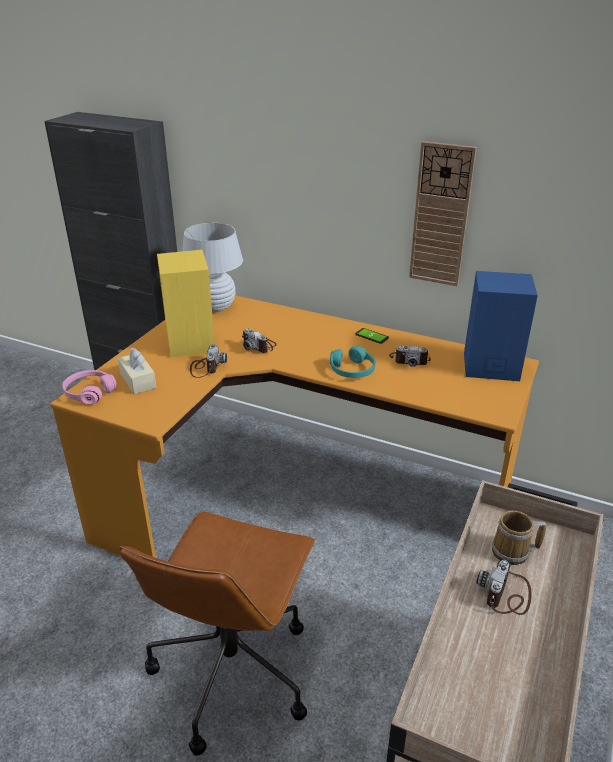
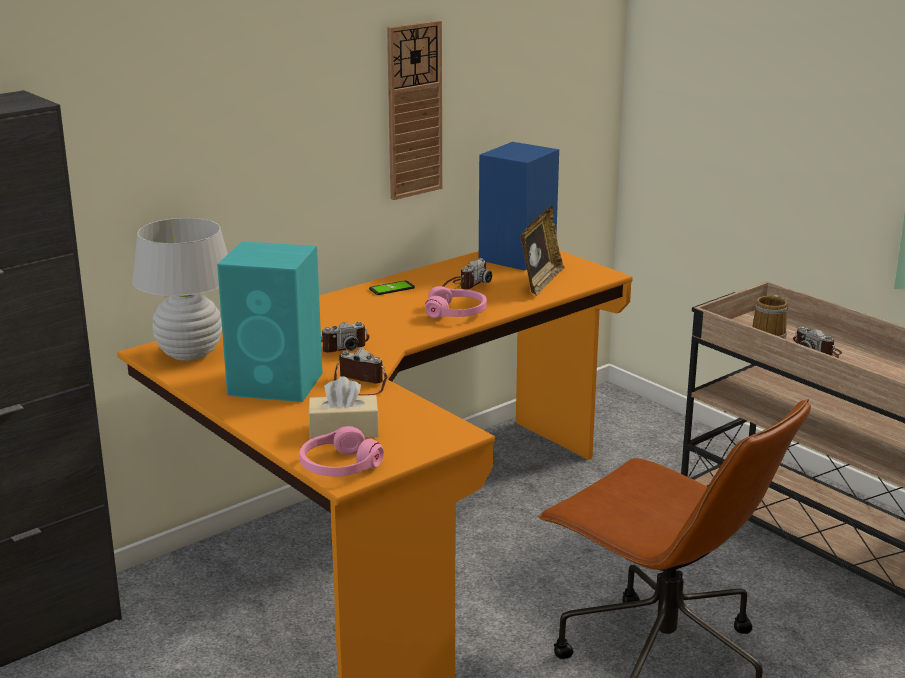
camera: 65 degrees left, 10 degrees down
yellow speaker [157,250,215,357] -> turquoise speaker [217,241,323,402]
turquoise headphones [330,346,375,378] -> pink headphones [425,286,487,318]
none -> picture frame [520,206,565,296]

